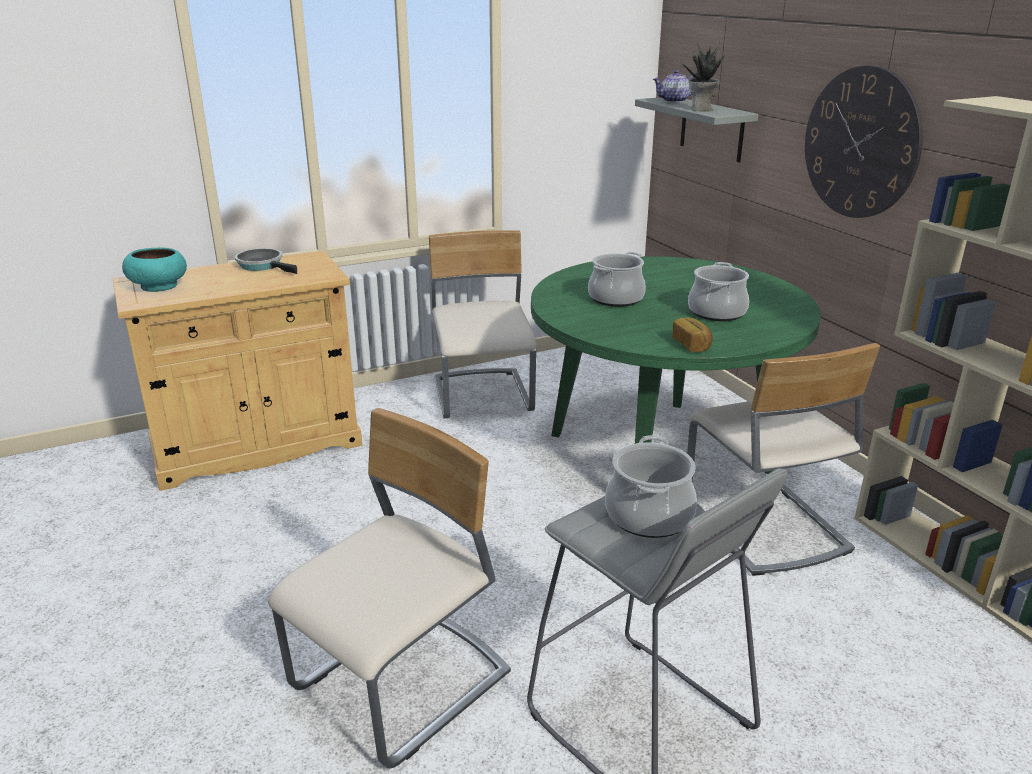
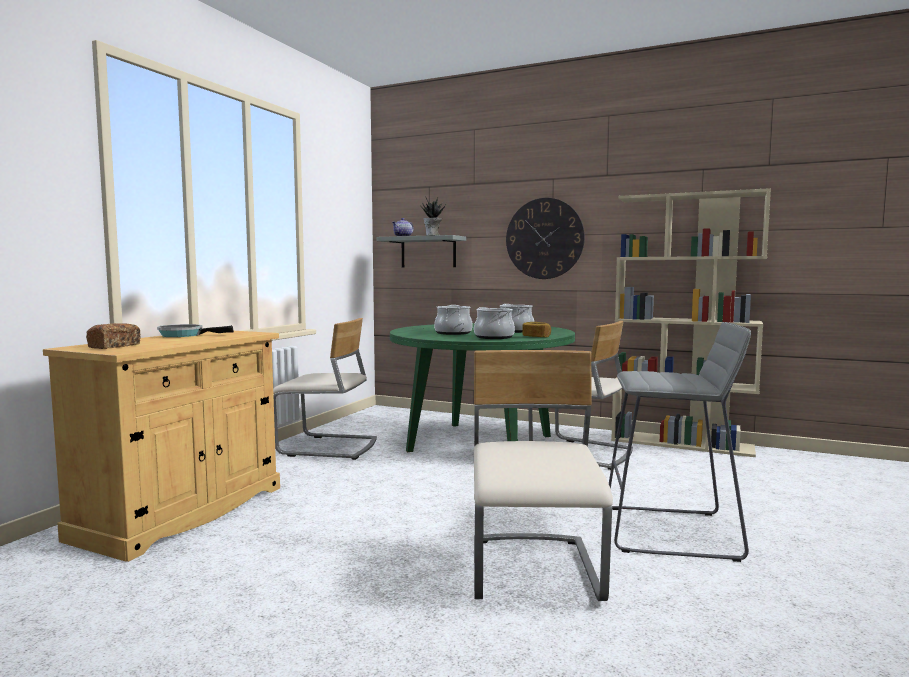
camera: 40 degrees left, 20 degrees down
turquoise bowl [122,248,187,292] -> bread [86,323,141,349]
beige chair [429,230,537,418] -> beige chair turned 150 degrees clockwise [273,318,377,460]
cooking pot [605,436,697,538] -> cooking pot moved to [474,307,515,339]

